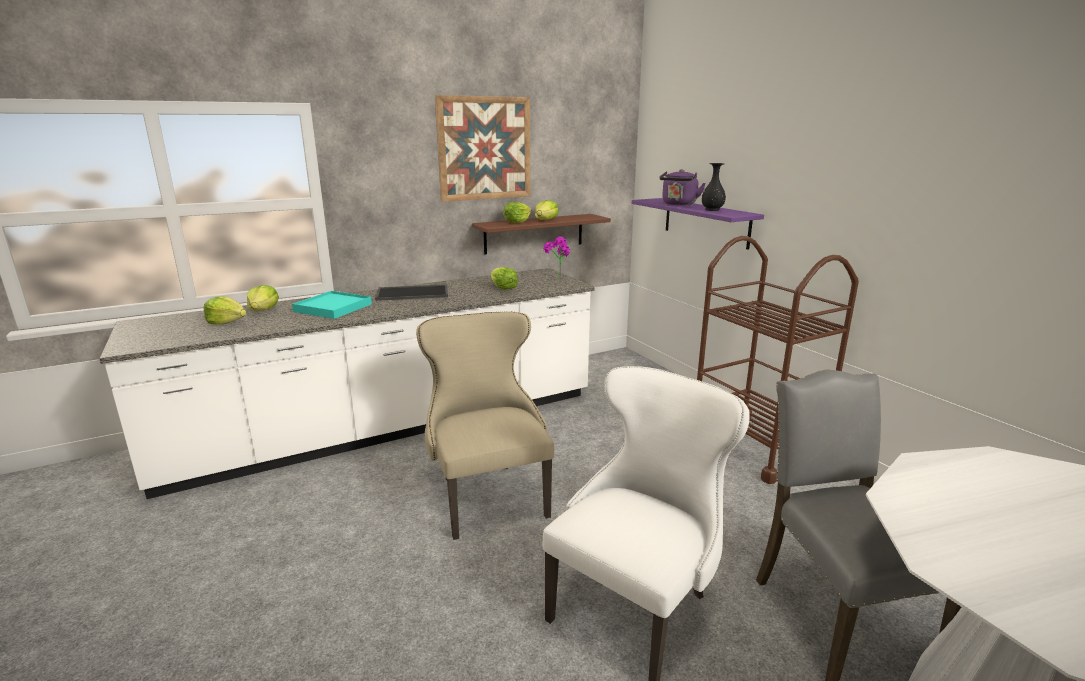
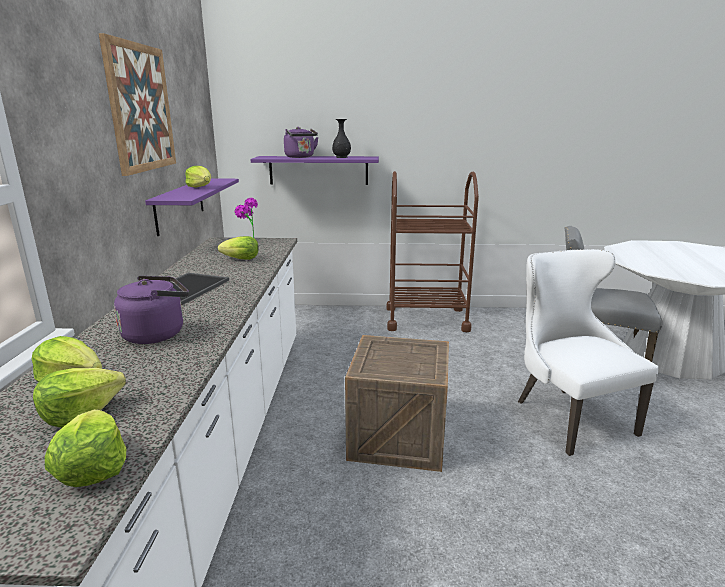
camera: 60 degrees left, 0 degrees up
turquoise tray [292,291,372,319] -> purple kettle [114,276,189,344]
beige chair [416,312,554,540] -> crate [345,335,449,472]
brown shelf [472,214,611,255] -> purple shelf [145,179,239,236]
lettuce [503,202,531,223] -> lettuce moved to [45,409,126,487]

